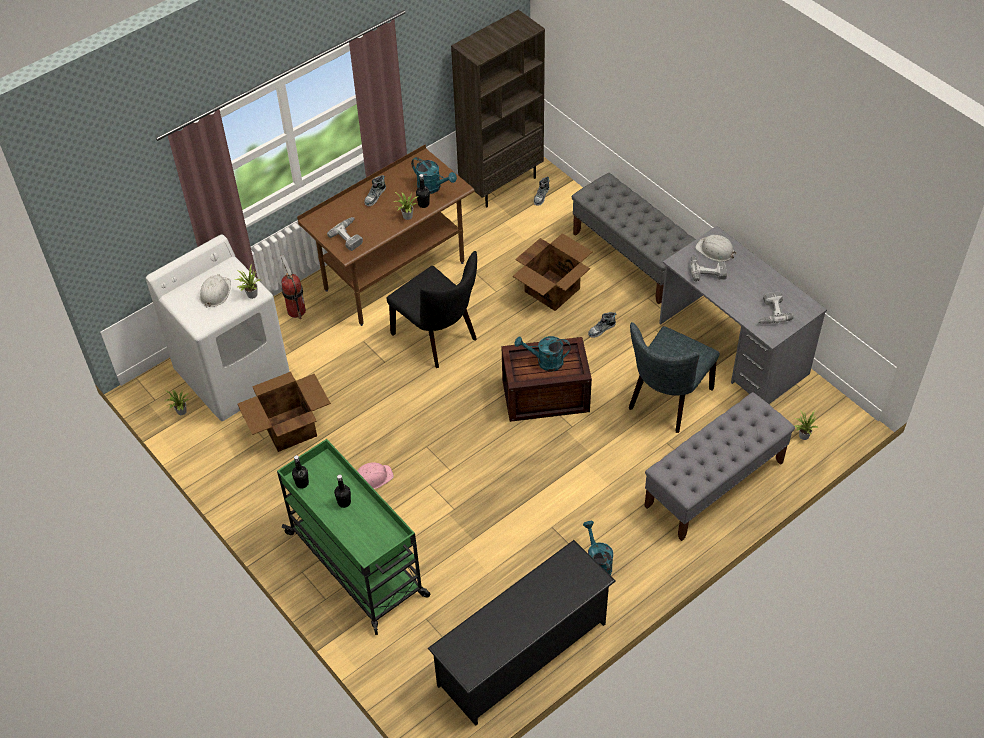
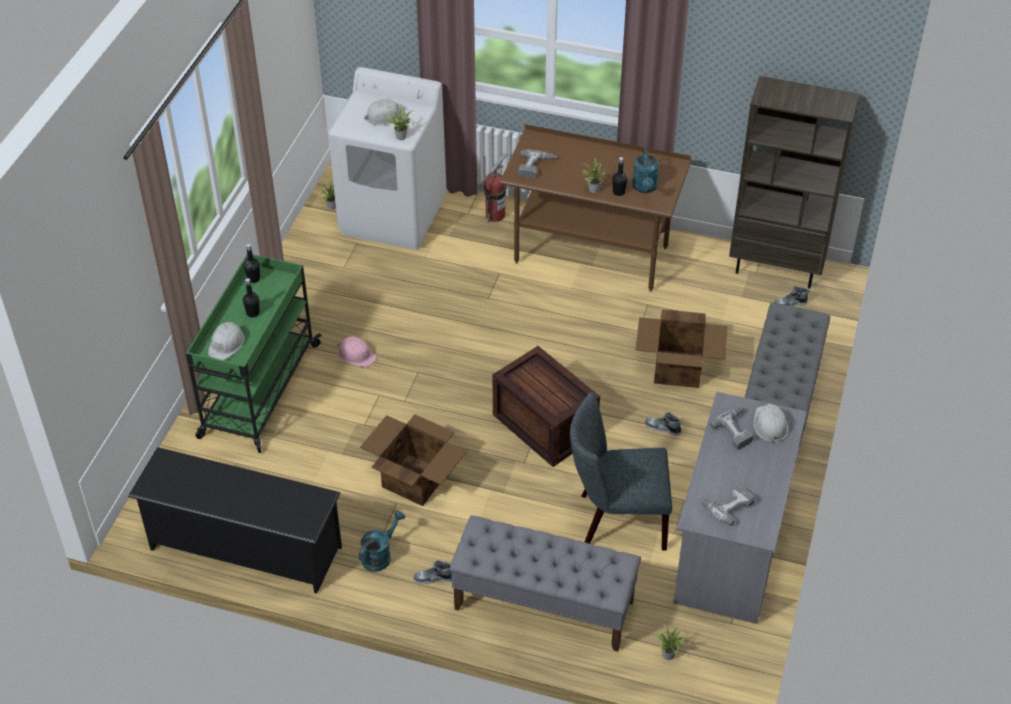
camera: 55 degrees right, 5 degrees down
cardboard box [237,372,331,452] -> cardboard box moved to [360,414,467,506]
shoe [364,175,386,206] -> shoe moved to [414,560,452,584]
black chair [387,251,477,368] -> none
turquoise watering can [515,336,571,371] -> none
none -> white hard hat [208,322,245,360]

